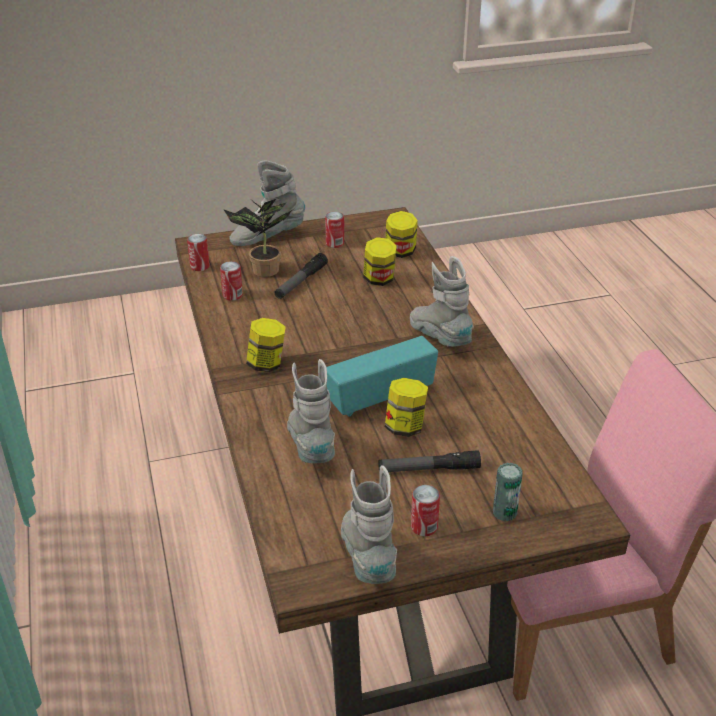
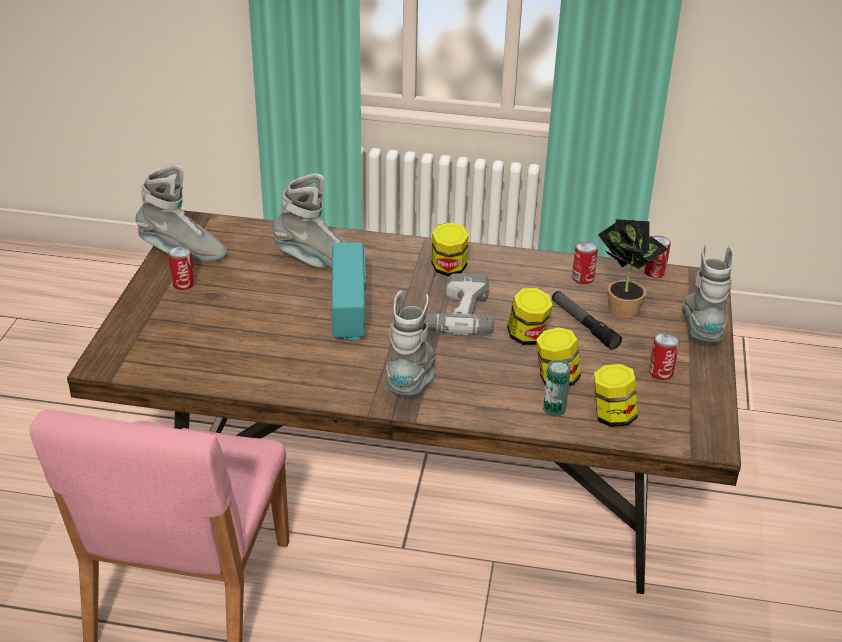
camera: 115 degrees right, 0 degrees up
flashlight [378,450,481,472] -> none
jar [385,378,428,437] -> jar moved to [507,288,553,345]
grey boot [410,256,474,347] -> grey boot turned 75 degrees counterclockwise [386,290,435,395]
can [493,463,523,521] -> can moved to [543,360,571,416]
none -> power drill [426,273,494,335]

